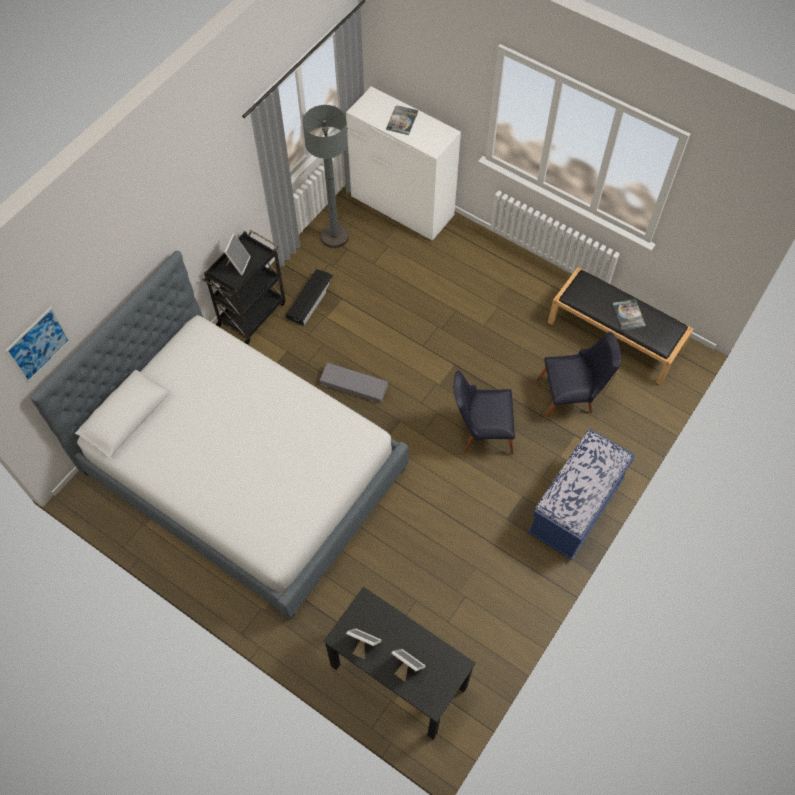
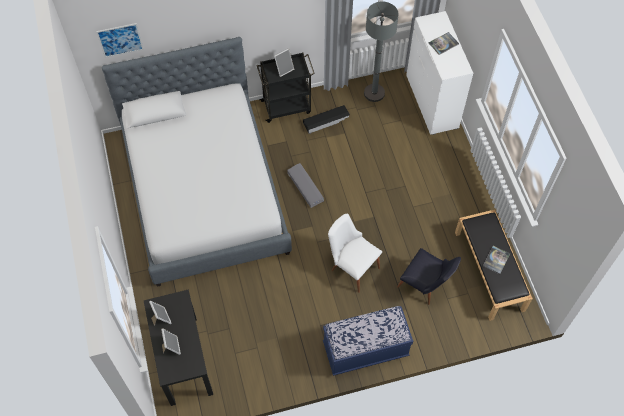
camera: 40 degrees right, 0 degrees up
black chair [453,370,515,455] -> white chair [328,214,382,293]

